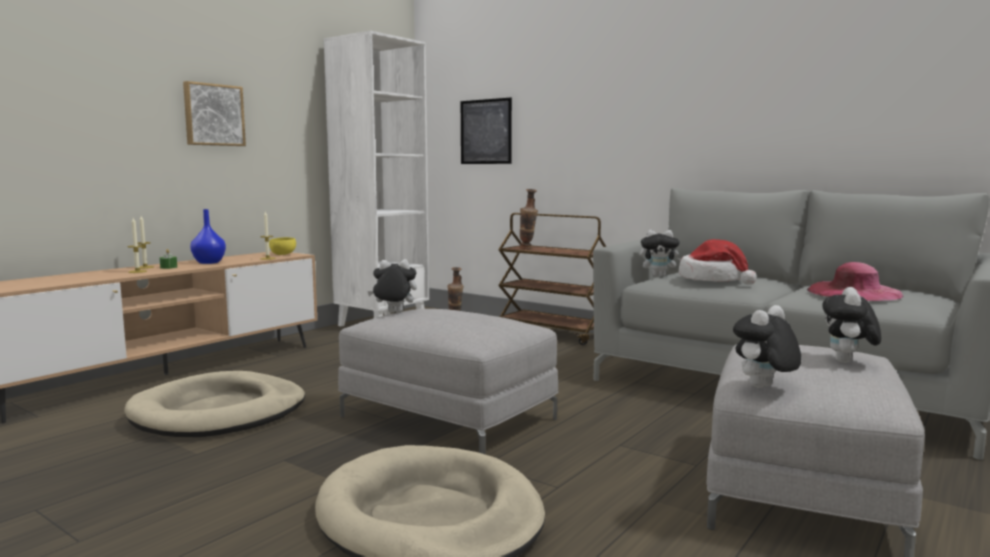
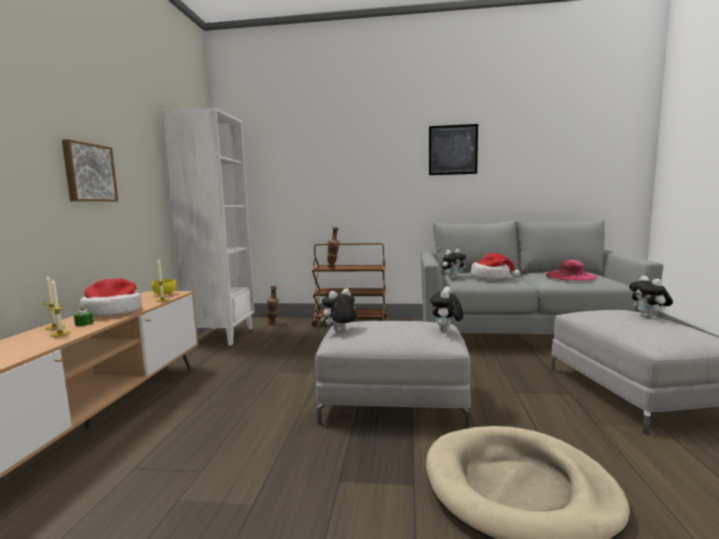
camera: 30 degrees left, 0 degrees up
beige dog bed [124,371,305,437] -> none
blue vase [190,209,226,264] -> hat [79,279,142,316]
picture [461,98,512,164] -> picture moved to [429,124,478,175]
plush toy [733,305,802,388] -> plush toy moved to [430,287,463,332]

